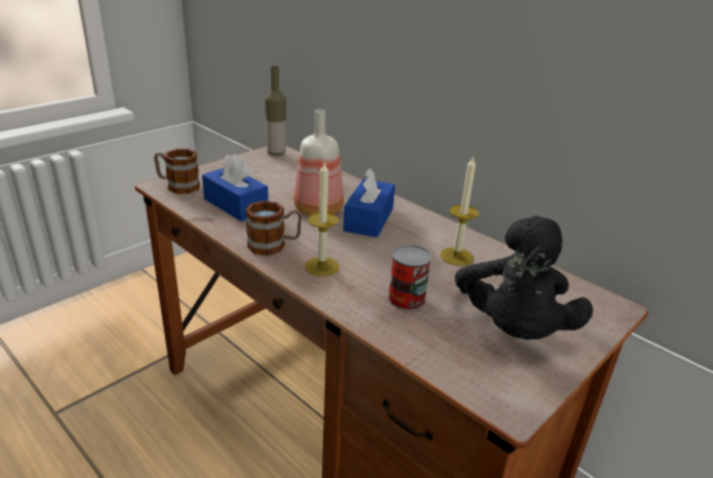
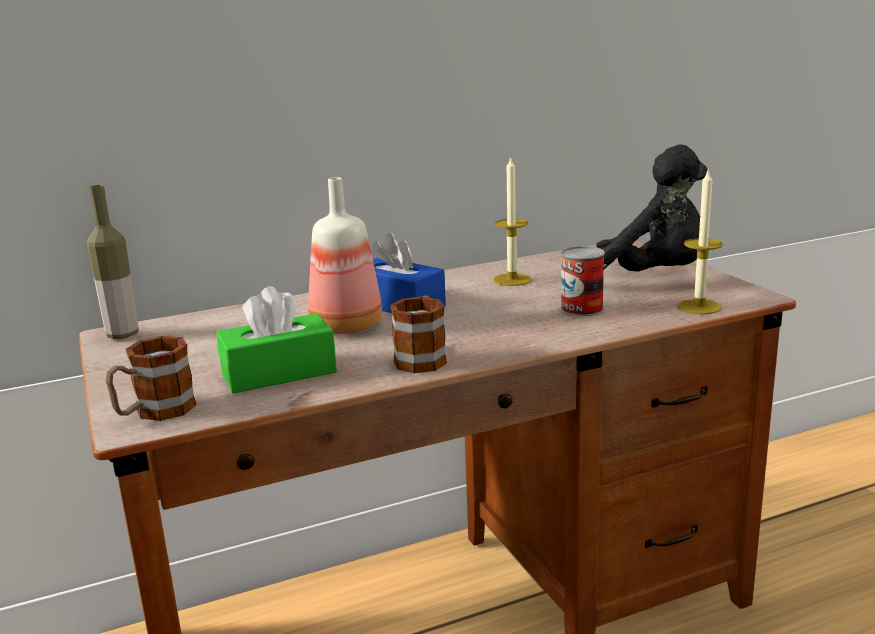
camera: 65 degrees left, 10 degrees down
blue tissue box [202,154,268,222] -> green tissue box [216,286,337,394]
candle [304,161,339,276] -> candle moved to [677,168,723,314]

